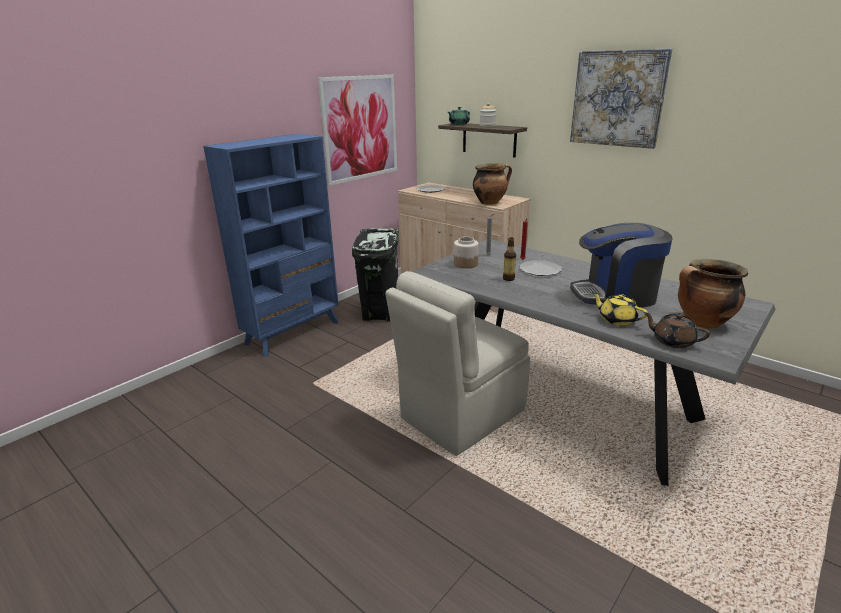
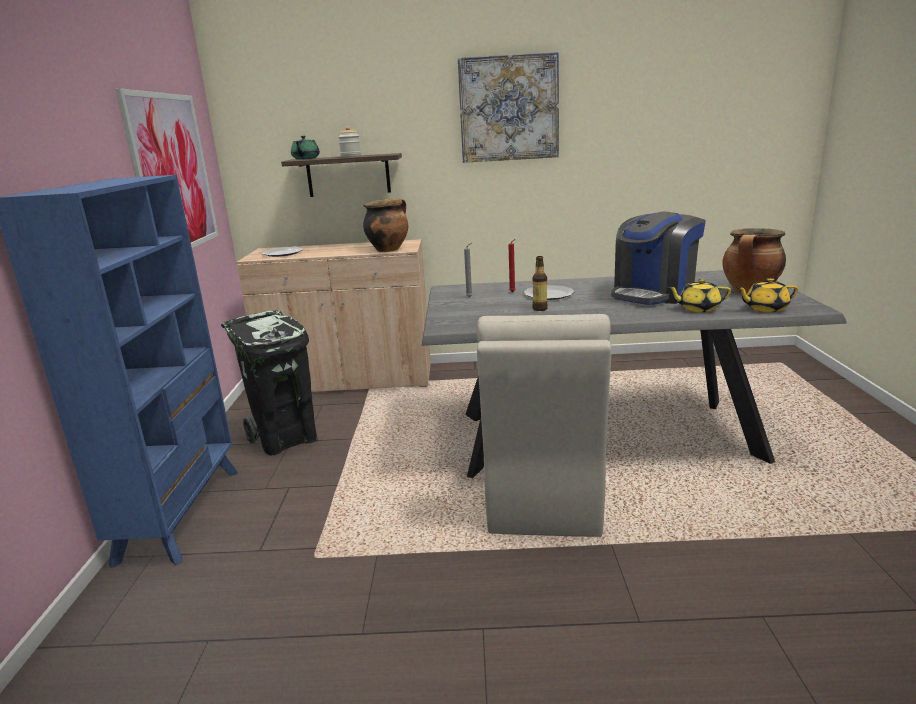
camera: 40 degrees left, 5 degrees down
jar [454,237,479,269] -> none
brown teapot [643,312,710,348] -> yellow teapot [736,278,798,312]

